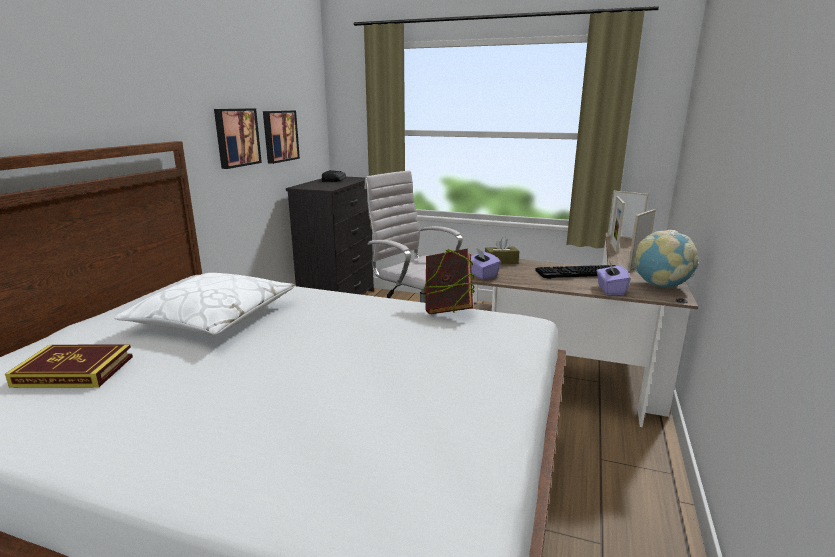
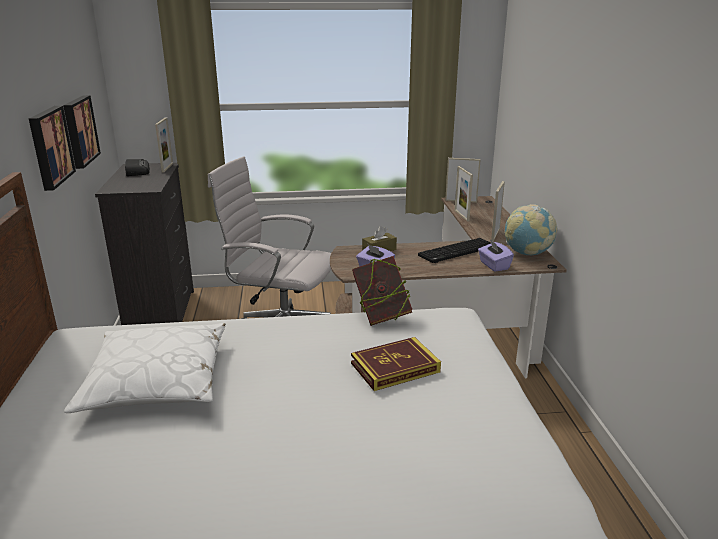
camera: 25 degrees left, 5 degrees up
book [5,344,133,388] -> book moved to [351,337,441,391]
none -> picture frame [155,118,173,173]

